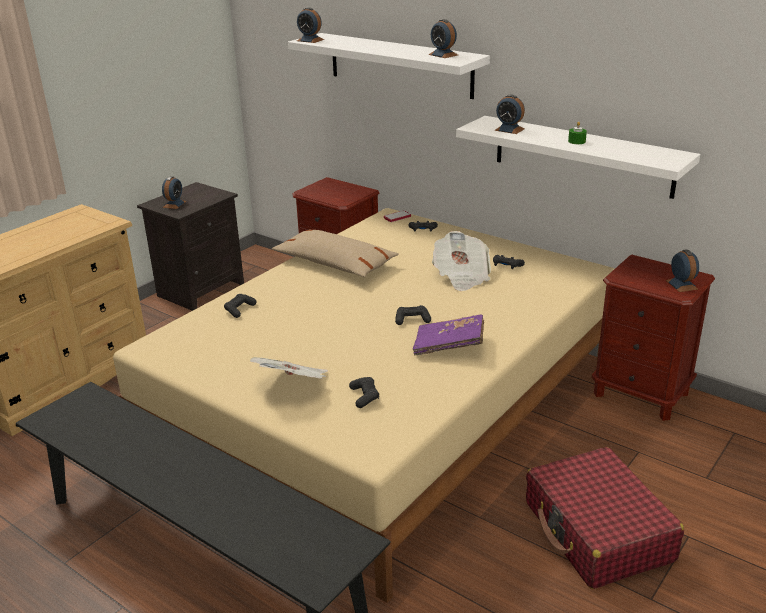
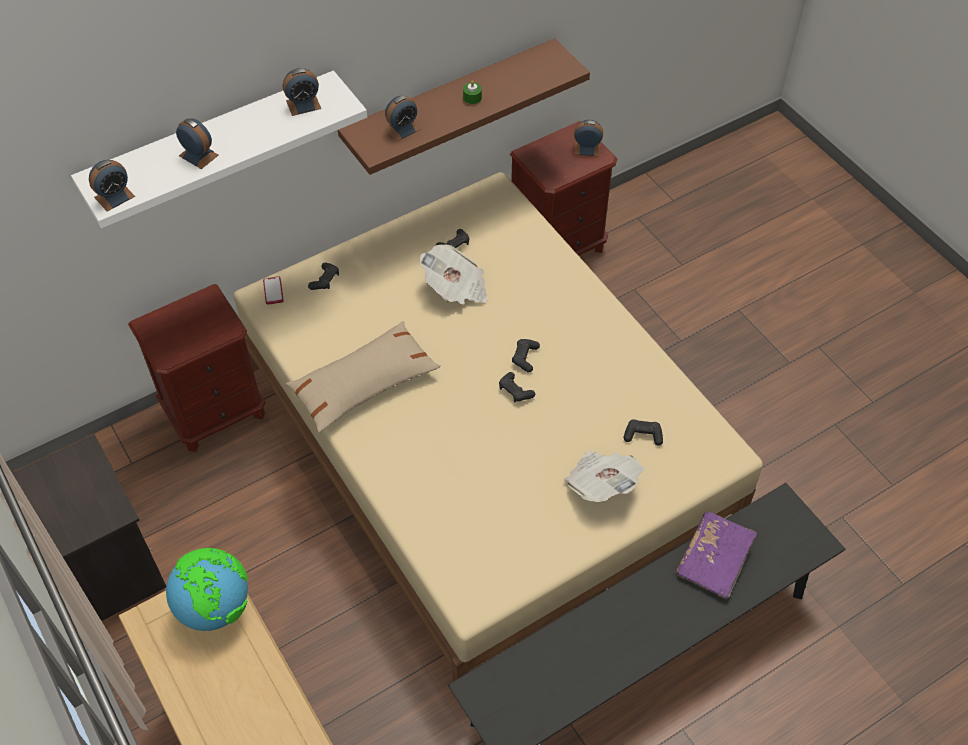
camera: 70 degrees left, 25 degrees up
alarm clock [162,176,186,209] -> alarm clock moved to [176,118,219,169]
black game controller [224,294,256,318] -> black game controller moved to [499,372,535,402]
purple book [413,314,484,356] -> purple book moved to [676,512,757,599]
white shelf [456,116,700,199] -> brown shelf [338,38,590,175]
red suitcase [526,447,684,589] -> none
none -> globe [166,548,248,631]

